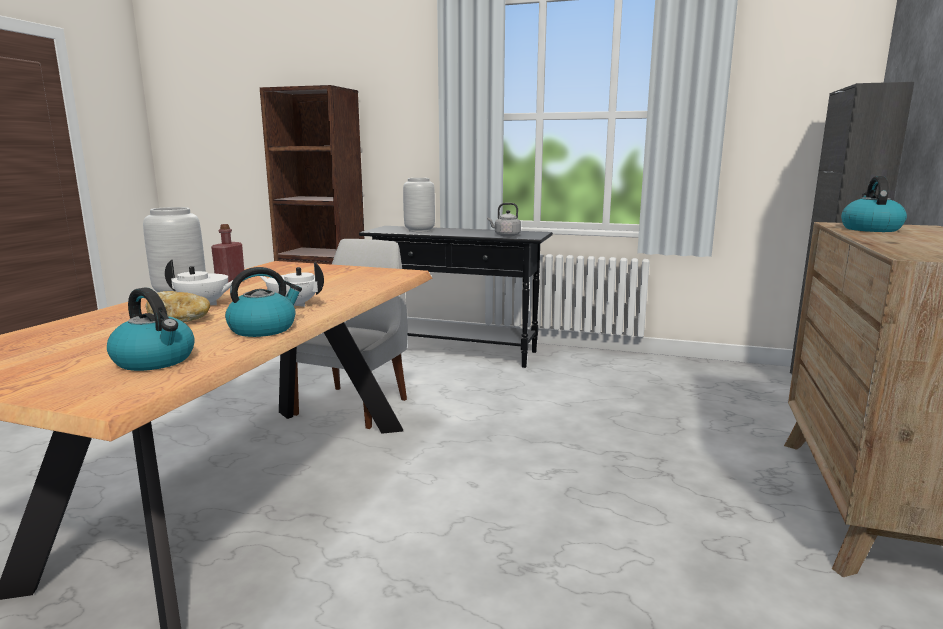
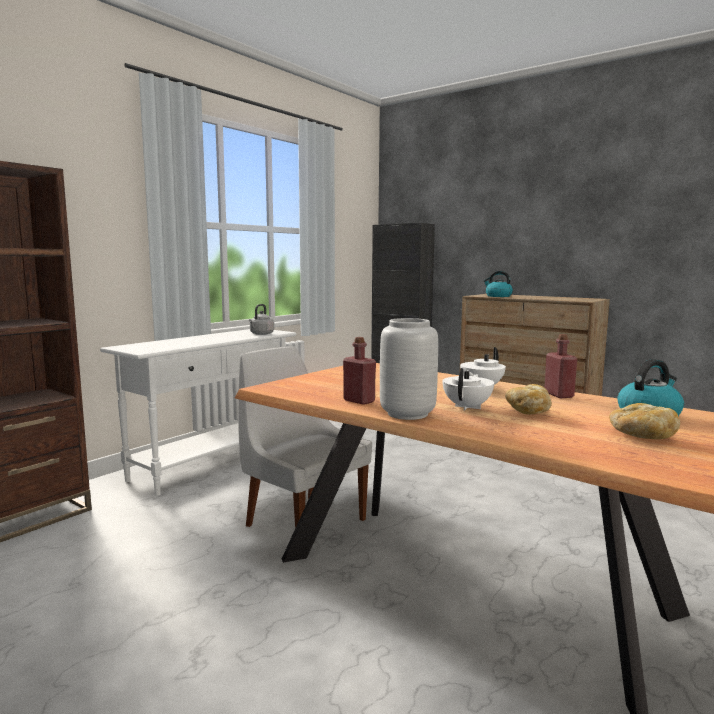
camera: 70 degrees left, 5 degrees down
kettle [225,267,302,337] -> red bottle [544,334,577,398]
black console table [359,226,553,368] -> white console table [100,329,296,496]
grey vase [403,178,435,232] -> none
none -> bread [609,403,680,439]

